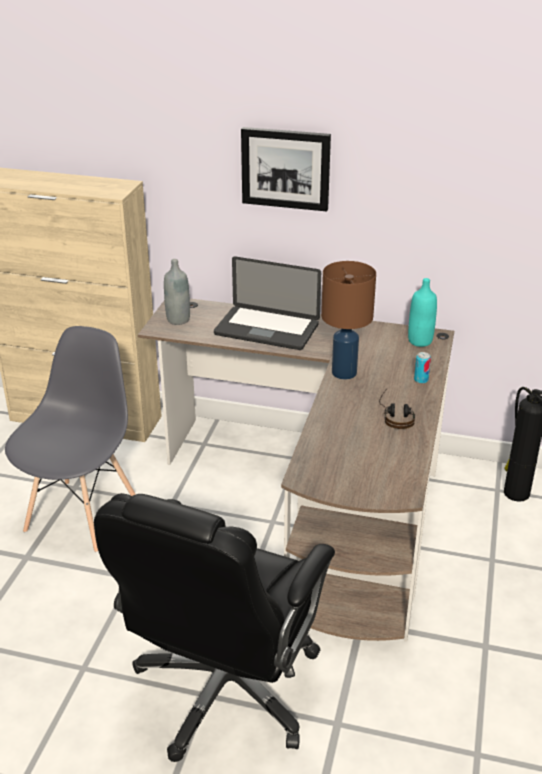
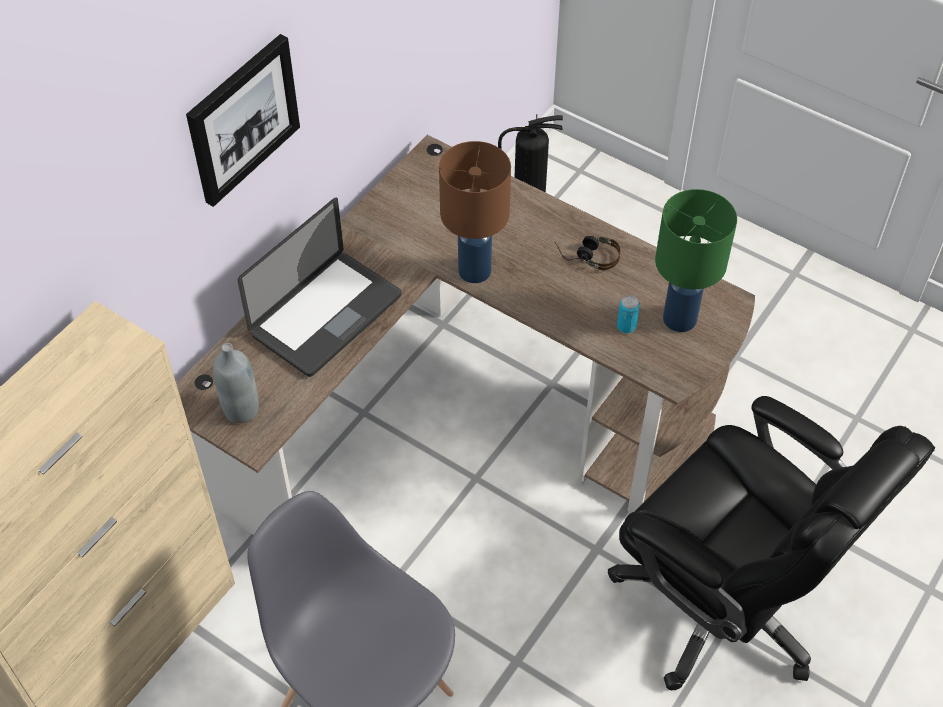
camera: 70 degrees left, 20 degrees up
turquoise bottle [408,278,437,347] -> none
can [414,352,431,384] -> can moved to [617,295,640,333]
none -> green table lamp [655,189,737,332]

